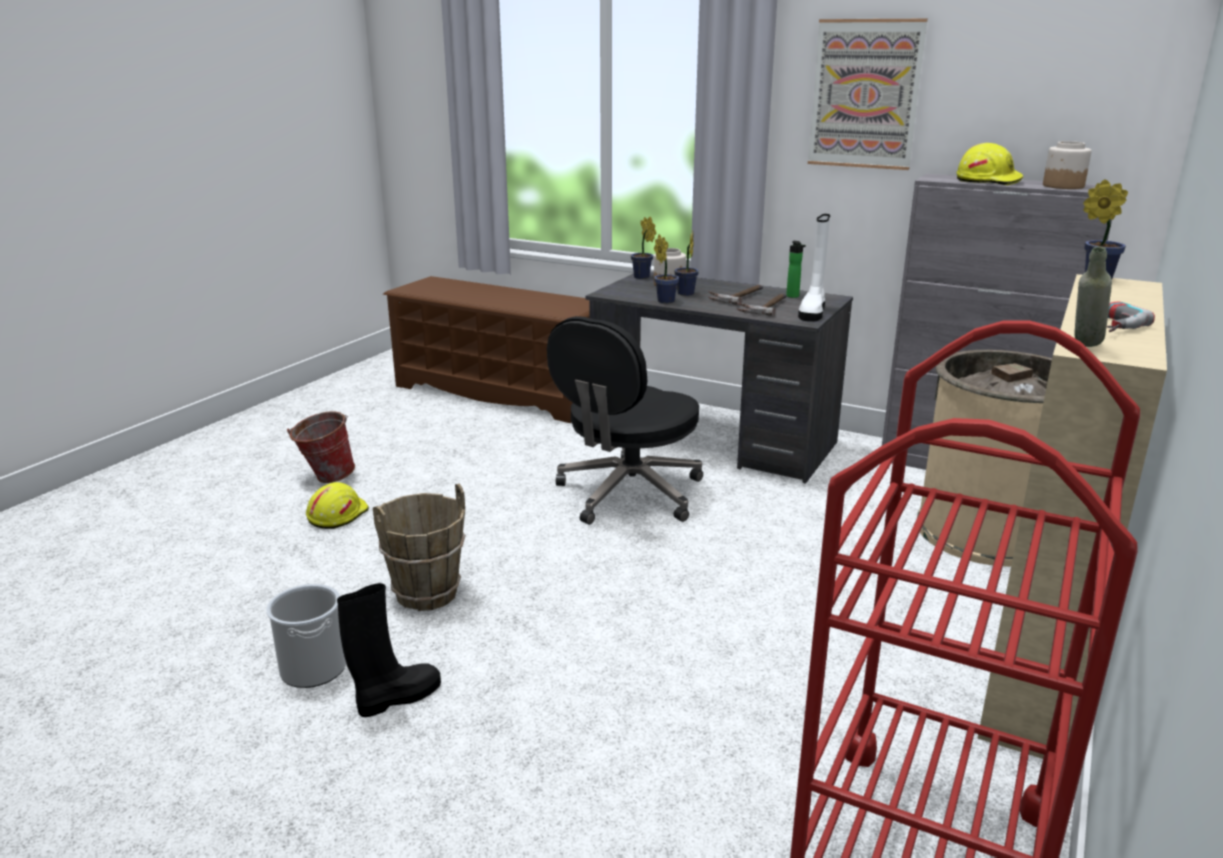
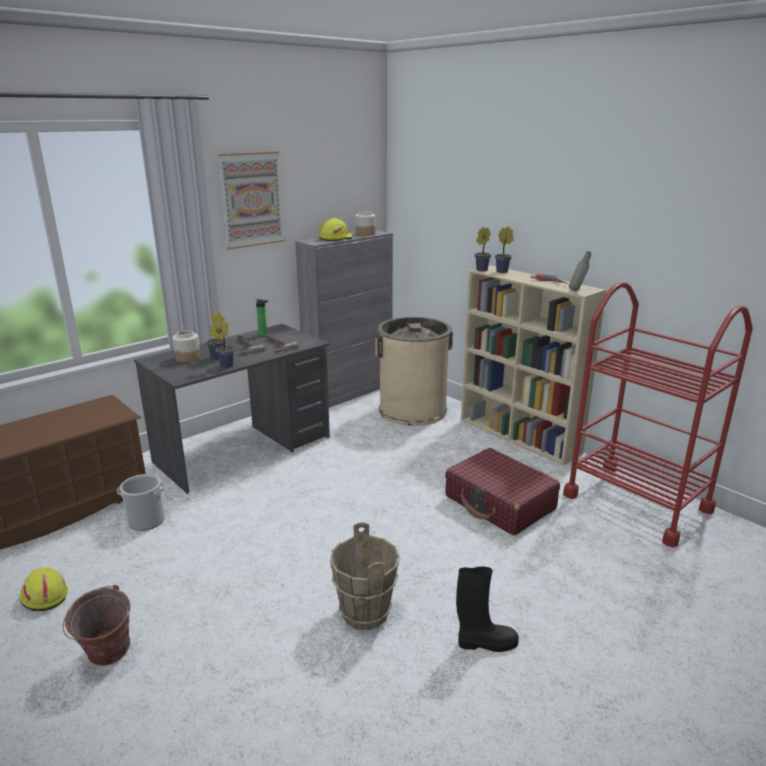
camera: 70 degrees left, 0 degrees up
bucket [266,584,346,688] -> bucket moved to [117,474,165,531]
yellow hard hat [306,482,369,529] -> yellow hard hat moved to [20,567,68,611]
black boot [337,583,441,717] -> black boot turned 105 degrees clockwise [456,567,519,652]
black office chair [547,316,703,525] -> none
potted plant [631,217,656,279] -> potted plant moved to [495,226,514,273]
white boot [798,214,830,322] -> none
none -> red suitcase [445,448,560,536]

